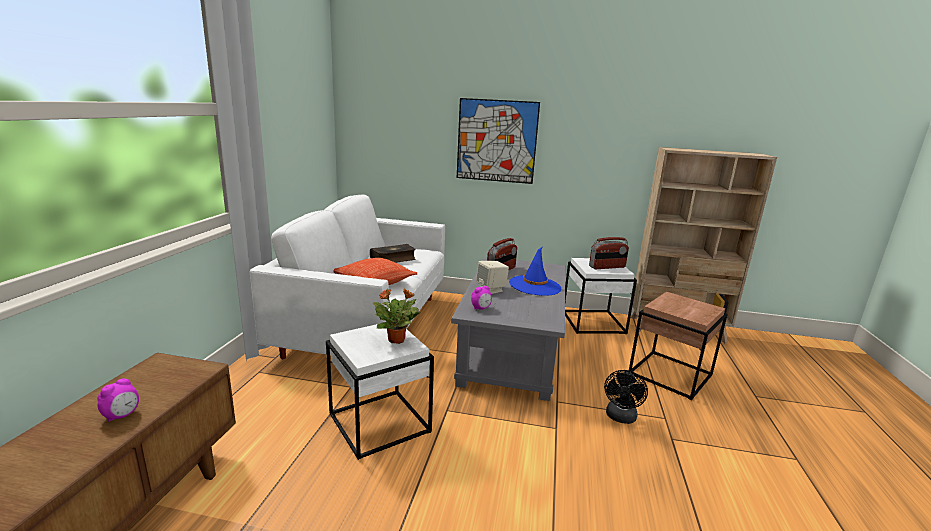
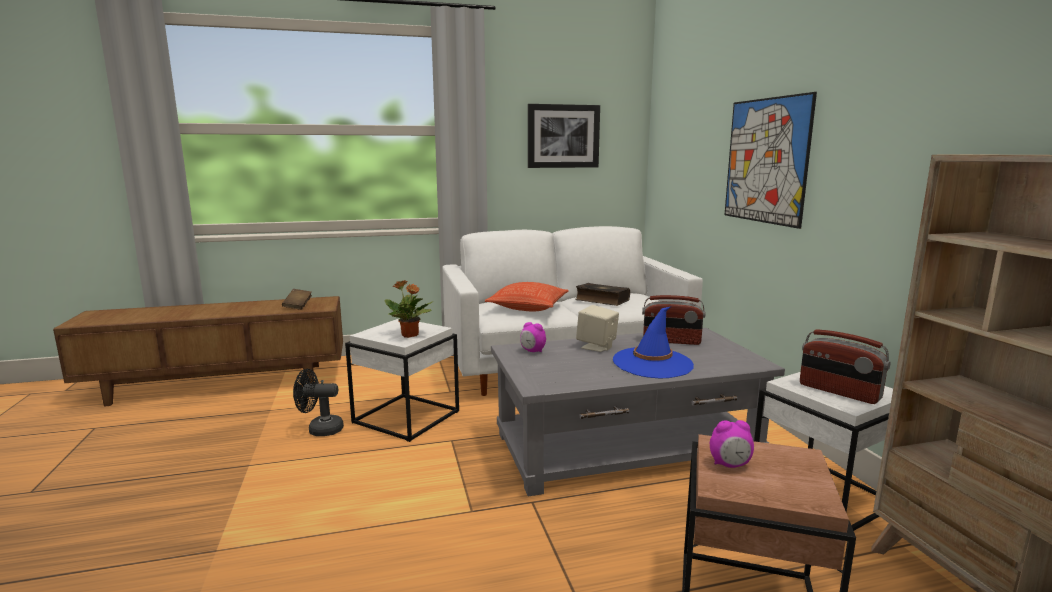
camera: 65 degrees right, 5 degrees down
alarm clock [97,379,139,422] -> alarm clock moved to [710,420,754,468]
black fan [604,370,648,424] -> black fan moved to [293,369,344,436]
none -> brown book [282,289,312,310]
none -> picture [528,104,600,168]

